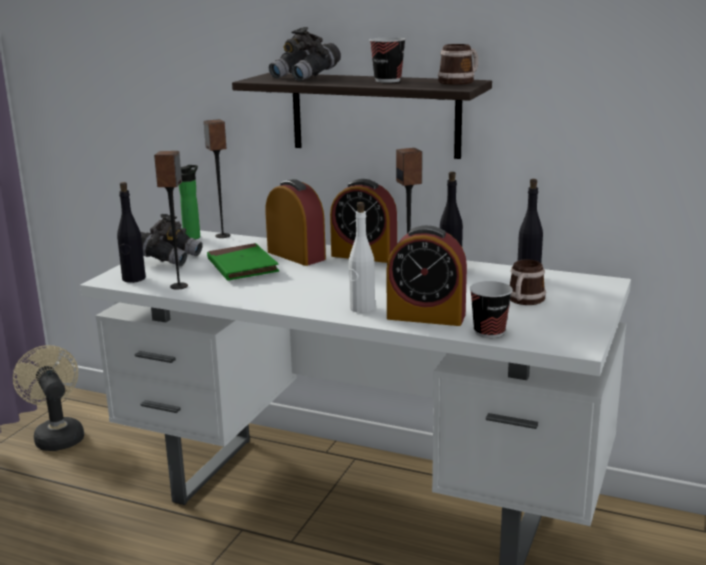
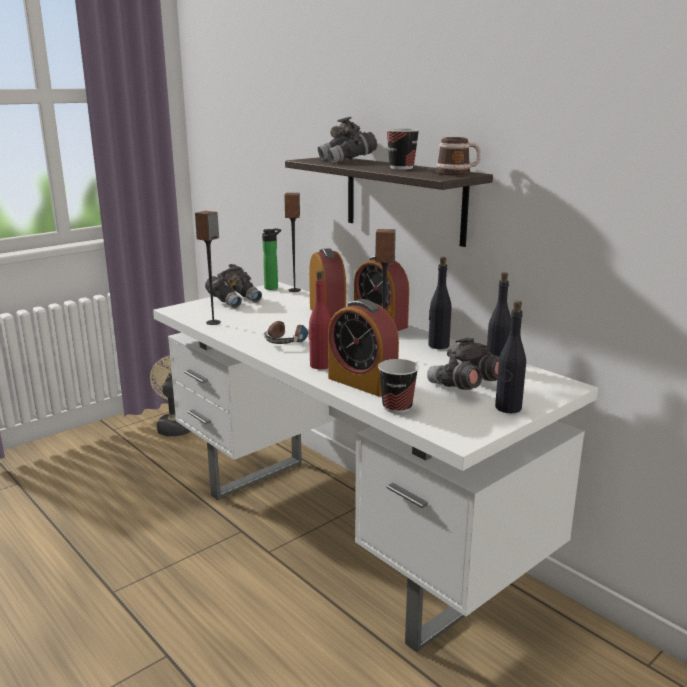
camera: 25 degrees right, 0 degrees up
black bottle [117,182,146,283] -> black bottle moved to [495,301,526,413]
green book [207,243,279,281] -> none
white bottle [349,202,375,313] -> red bottle [308,271,331,369]
mug [510,260,546,305] -> grey binoculars [427,338,499,390]
none -> headphones [264,321,308,344]

